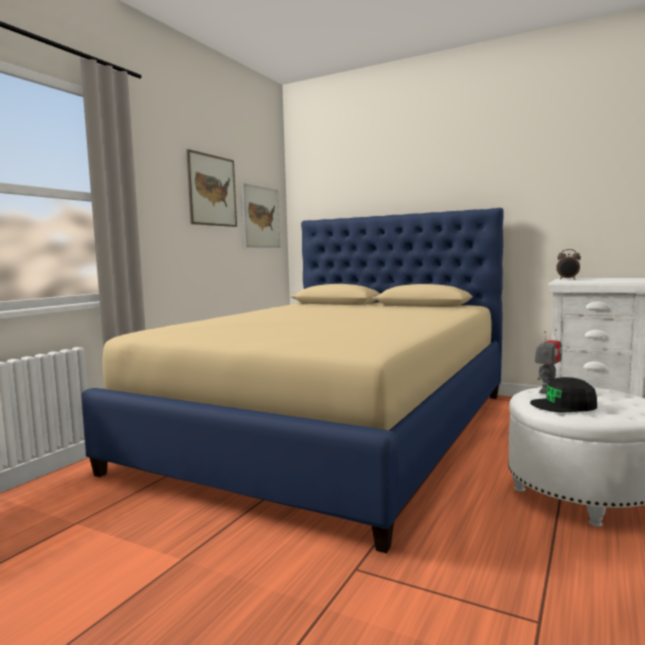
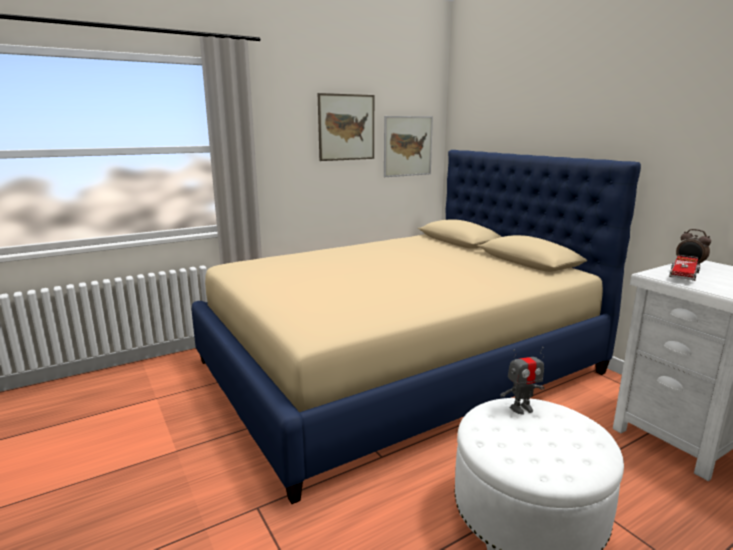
camera: 30 degrees right, 10 degrees up
black cap [530,377,597,413] -> none
none -> toy truck [669,255,700,281]

